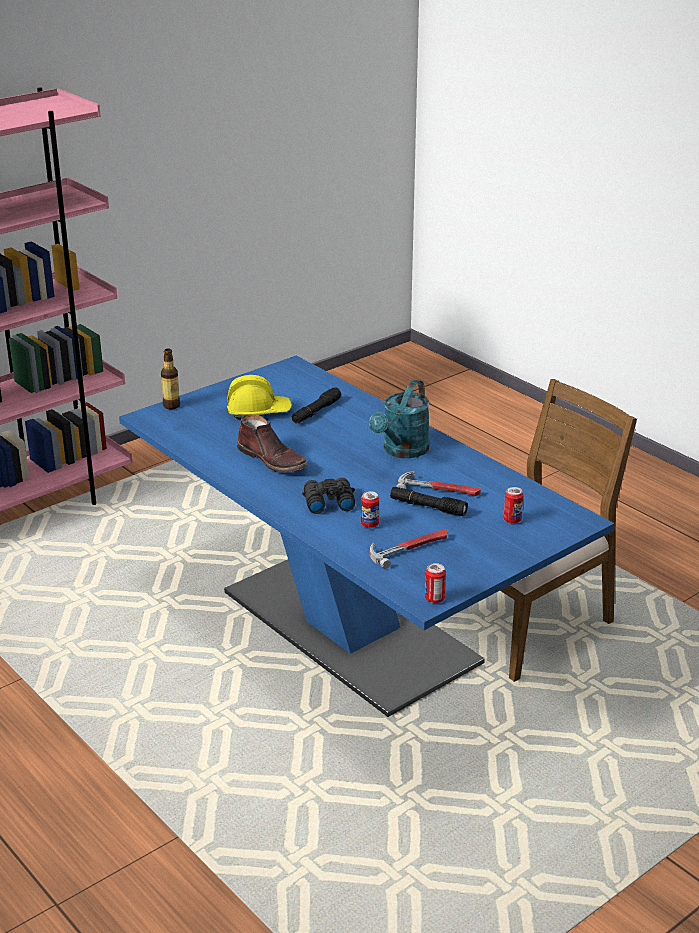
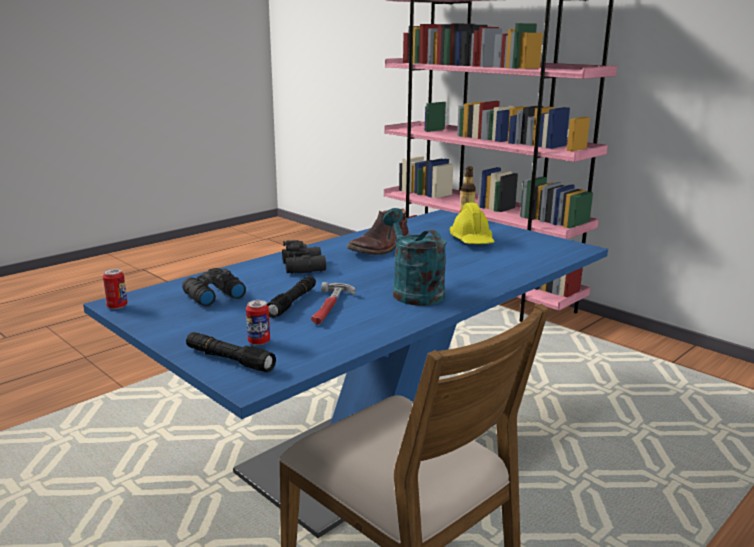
camera: 85 degrees right, 10 degrees down
black flashlight [292,387,341,424] -> black flashlight moved to [186,332,276,372]
can [361,491,379,528] -> none
turquoise watering can [369,379,430,458] -> turquoise watering can turned 45 degrees clockwise [383,208,447,306]
hammer [370,529,447,569] -> black binoculars [182,268,246,306]

